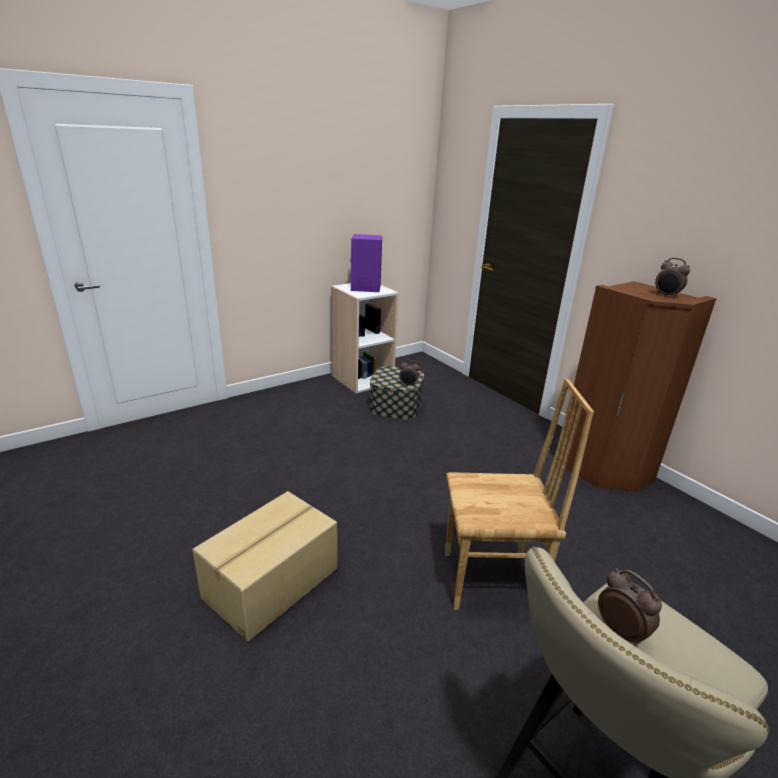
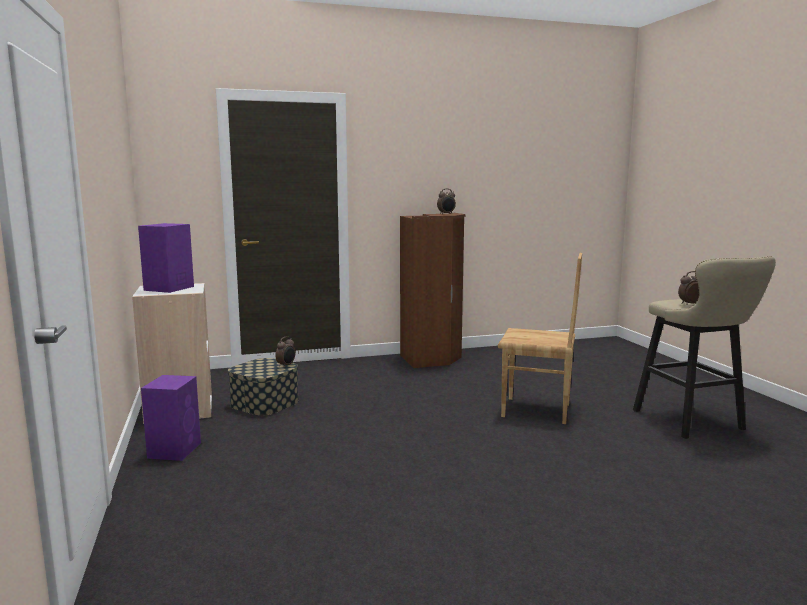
camera: 70 degrees left, 15 degrees down
cardboard box [192,491,337,641] -> none
brown chair [445,378,594,610] -> brown chair turned 90 degrees clockwise [498,253,582,424]
none -> purple speaker [141,375,201,461]

